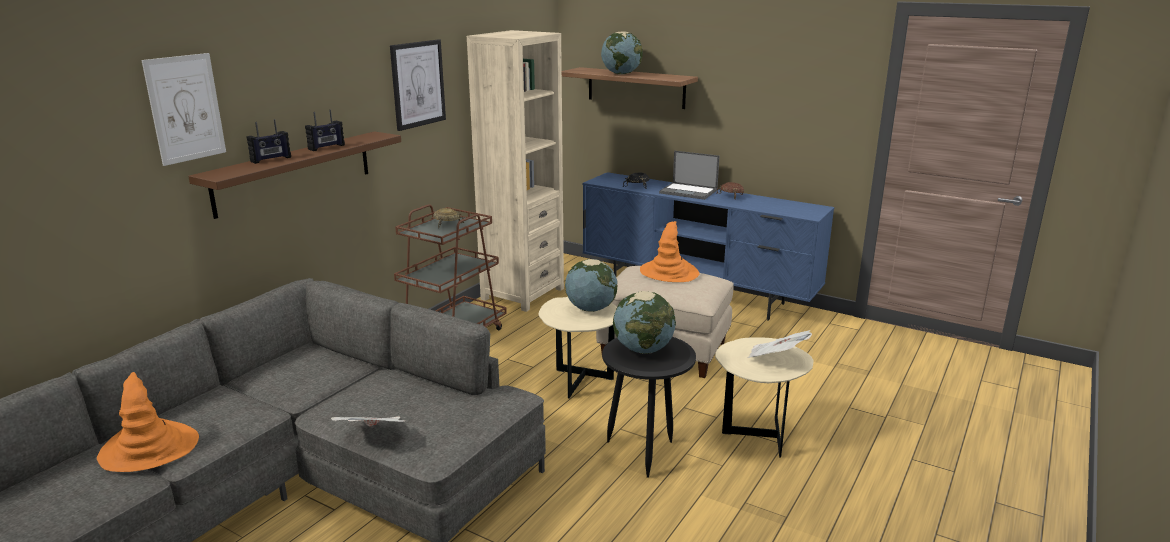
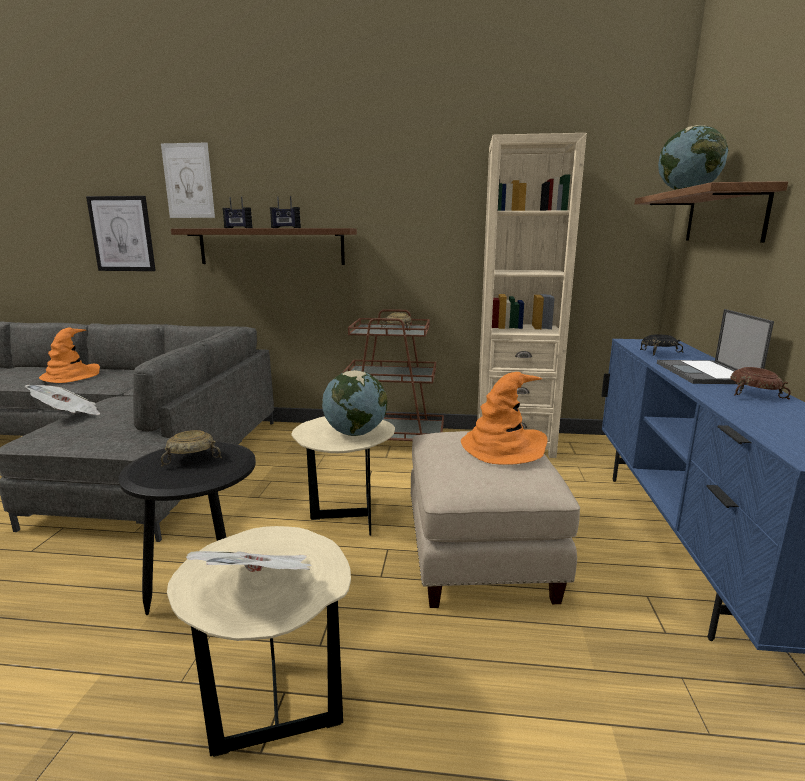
camera: 65 degrees right, 5 degrees down
picture [390,39,446,131] -> picture moved to [86,196,156,271]
globe [613,291,676,354] -> beige bowl [161,430,222,467]

